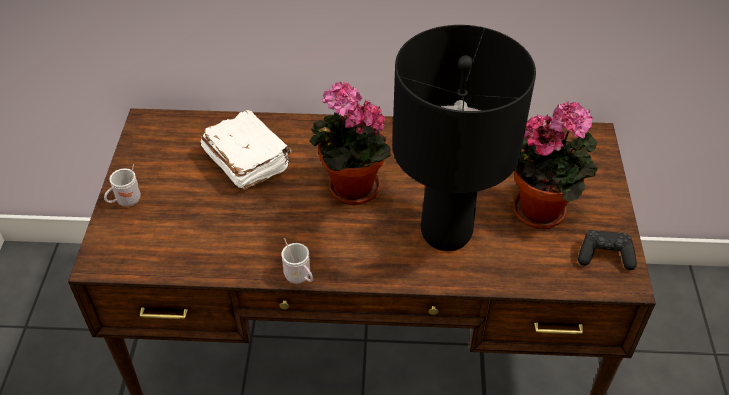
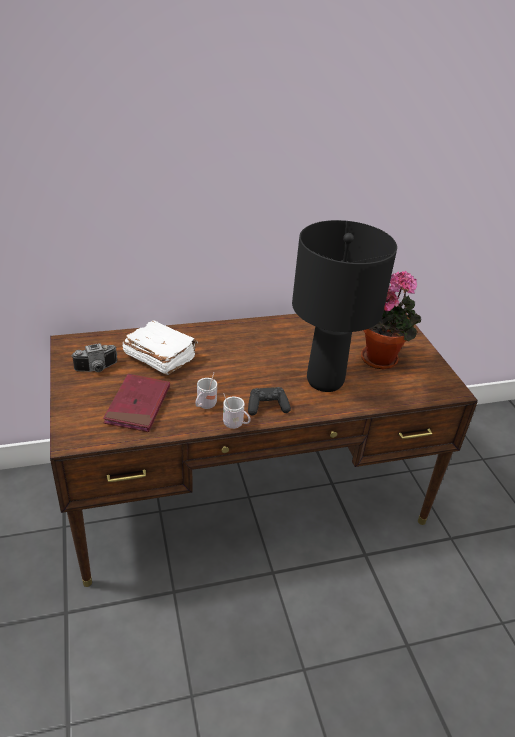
camera: 20 degrees left, 10 degrees down
white mug [104,164,141,207] -> white mug moved to [195,373,217,409]
potted plant [309,82,391,205] -> none
black game controller [578,230,637,270] -> black game controller moved to [248,387,291,415]
none -> camera [71,343,117,372]
none -> red book [103,374,170,432]

